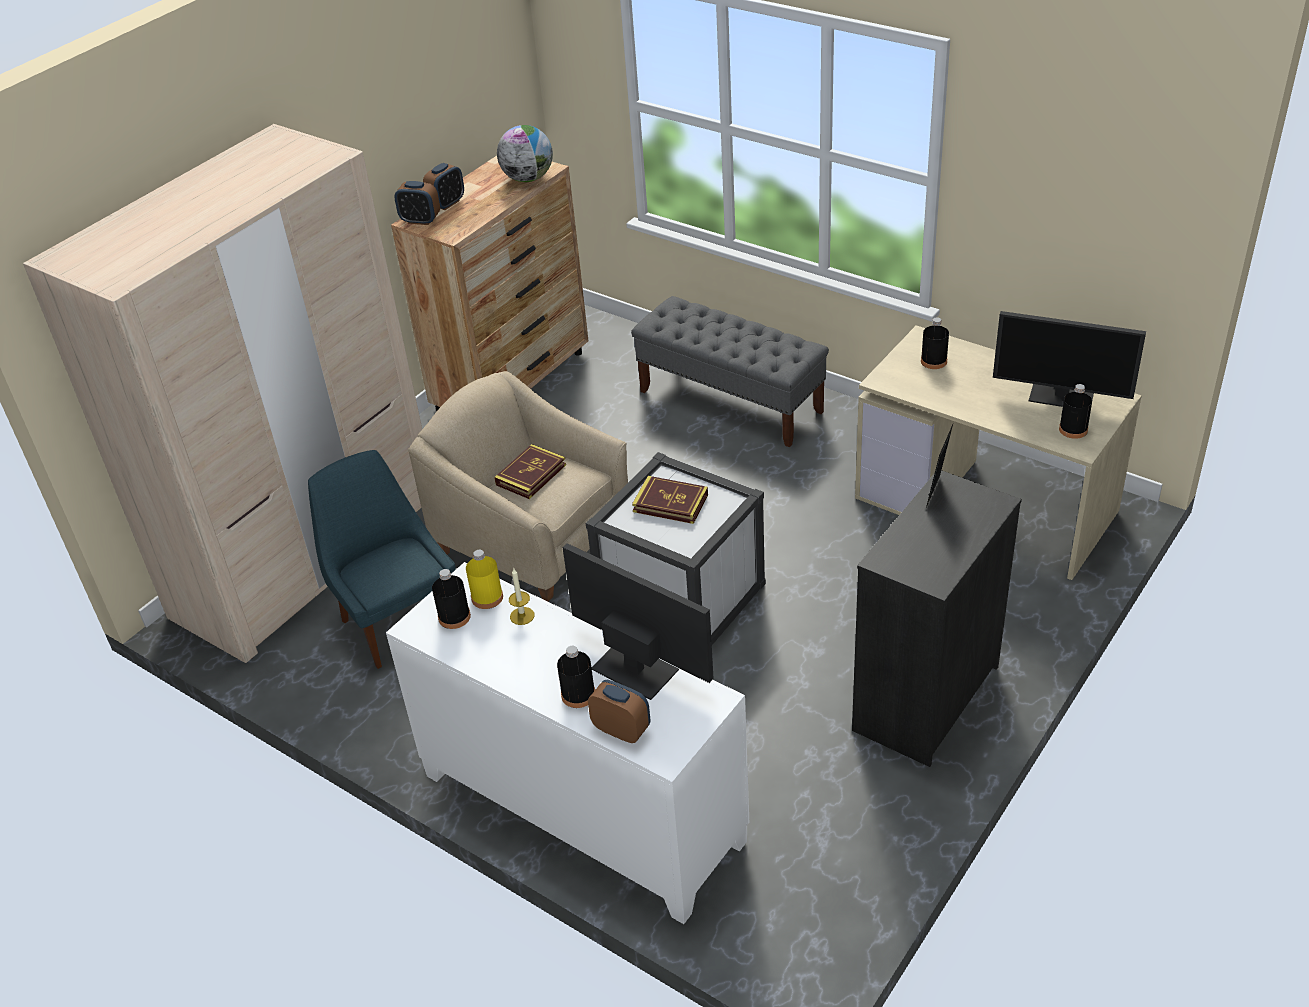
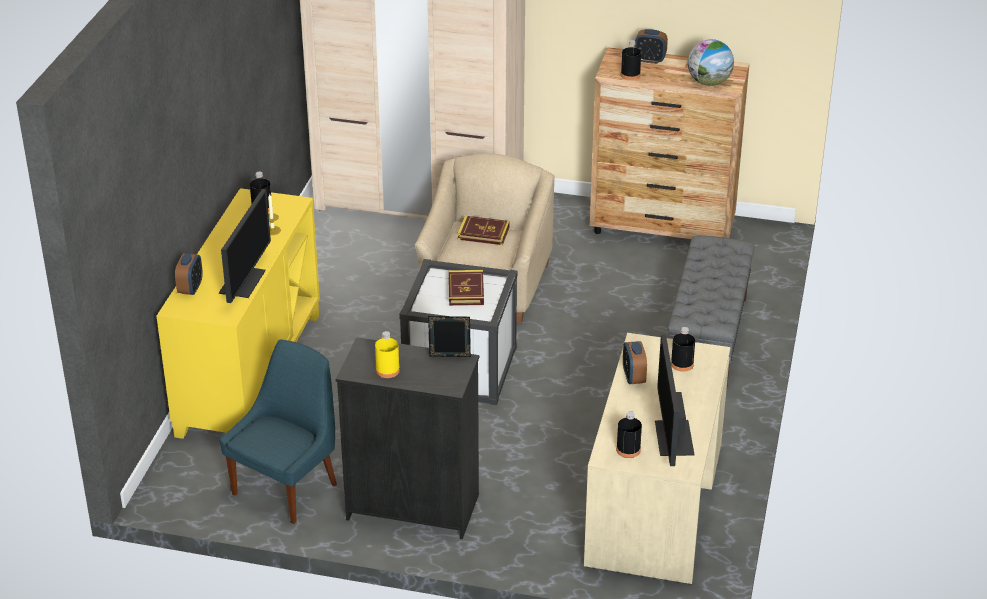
camera: 65 degrees right, 5 degrees down
blue chair [308,450,456,669] -> blue chair moved to [220,340,337,524]
white cabinet [386,562,749,924] -> yellow cabinet [157,188,320,439]
alarm clock [394,181,440,225] -> alarm clock moved to [623,341,647,384]
yellow bottle [466,550,503,609] -> yellow bottle moved to [375,331,400,378]
black bottle [557,646,595,708] -> black bottle moved to [621,40,641,80]

